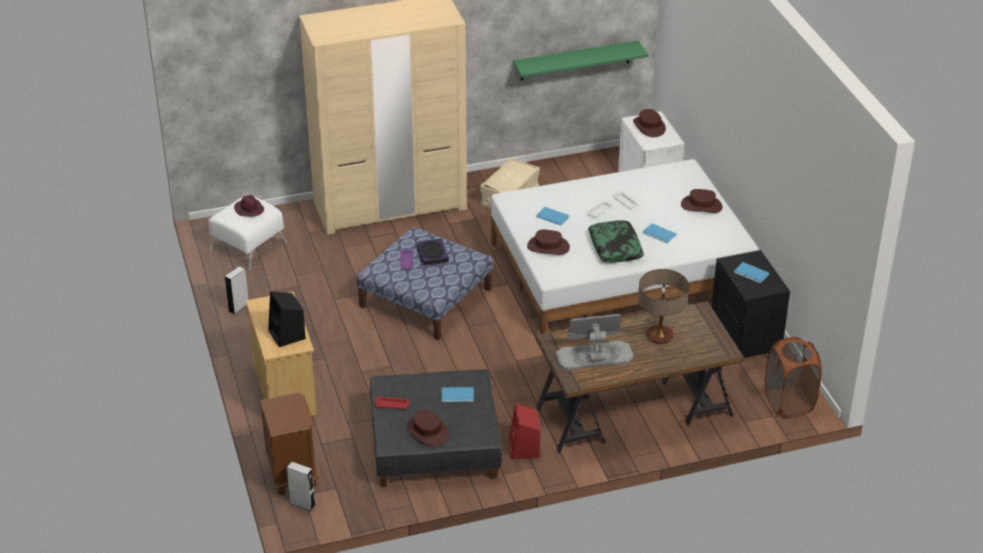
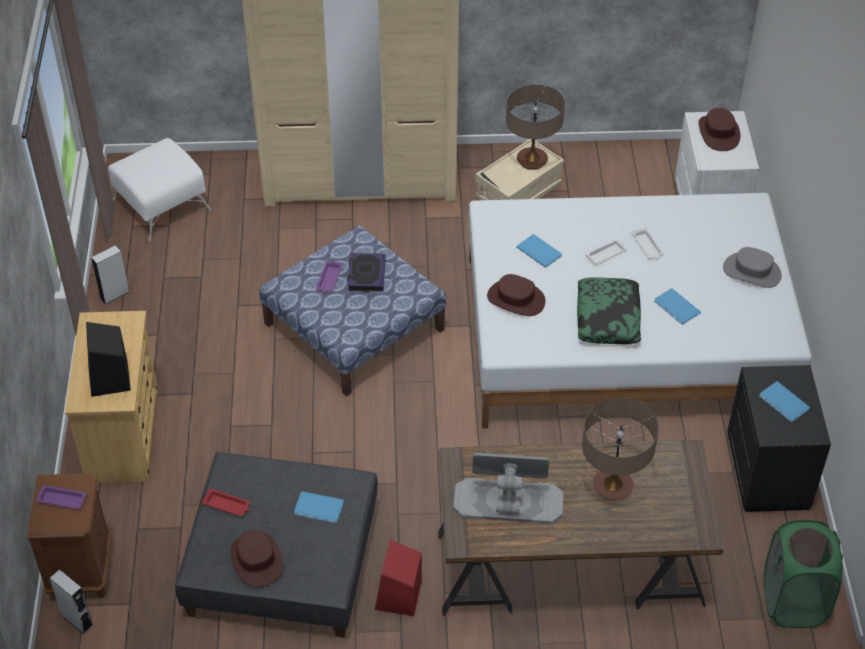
camera: 15 degrees right, 10 degrees up
purple hat [234,195,264,217] -> none
green shelf [513,41,649,80] -> none
brown hat [681,189,722,213] -> grey hat [723,247,782,288]
brown laundry basket [765,337,821,418] -> green laundry basket [764,520,843,628]
none -> purple tray [36,485,87,509]
none -> table lamp [506,85,565,170]

